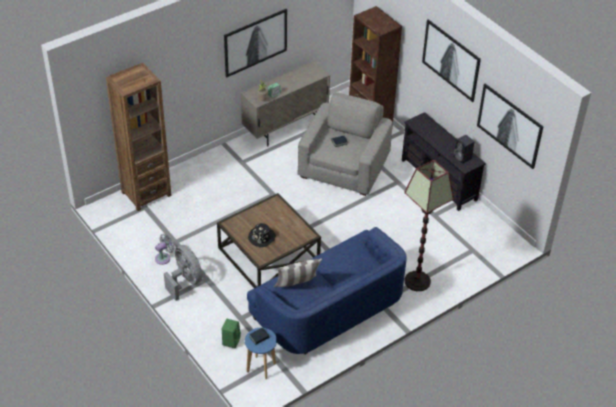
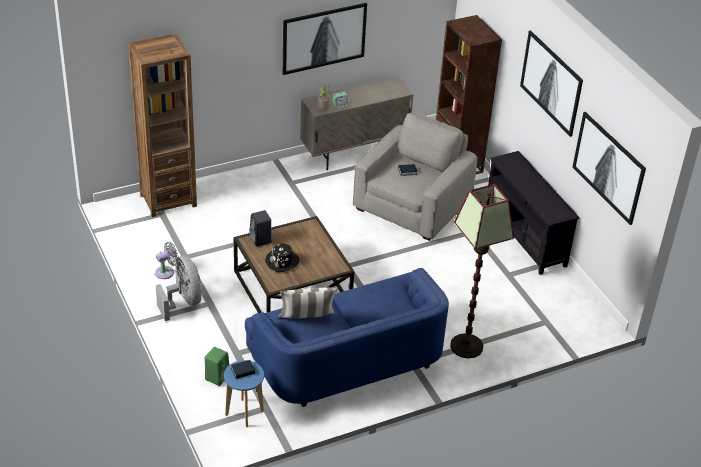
camera: 10 degrees right, 5 degrees down
black speaker [454,135,474,164] -> black speaker moved to [249,210,271,247]

